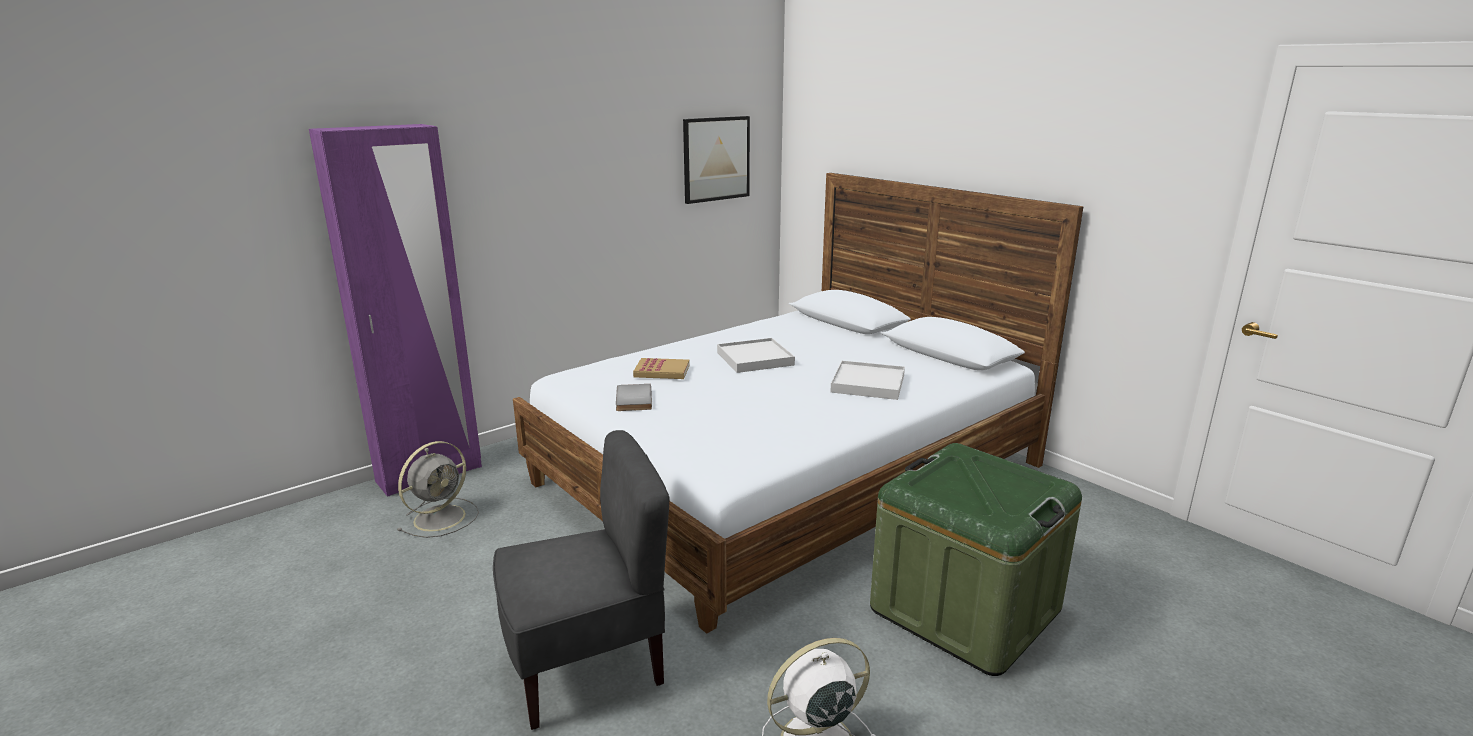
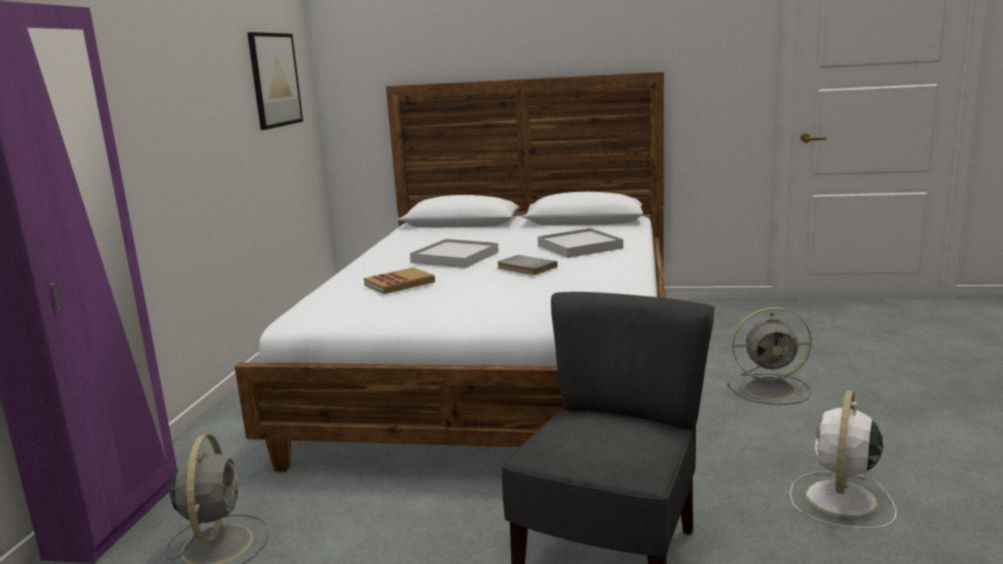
camera: 40 degrees left, 5 degrees down
grey book [616,384,652,411] -> grey book moved to [497,255,557,275]
green storage box [870,443,1082,676] -> grey fan [727,307,812,405]

